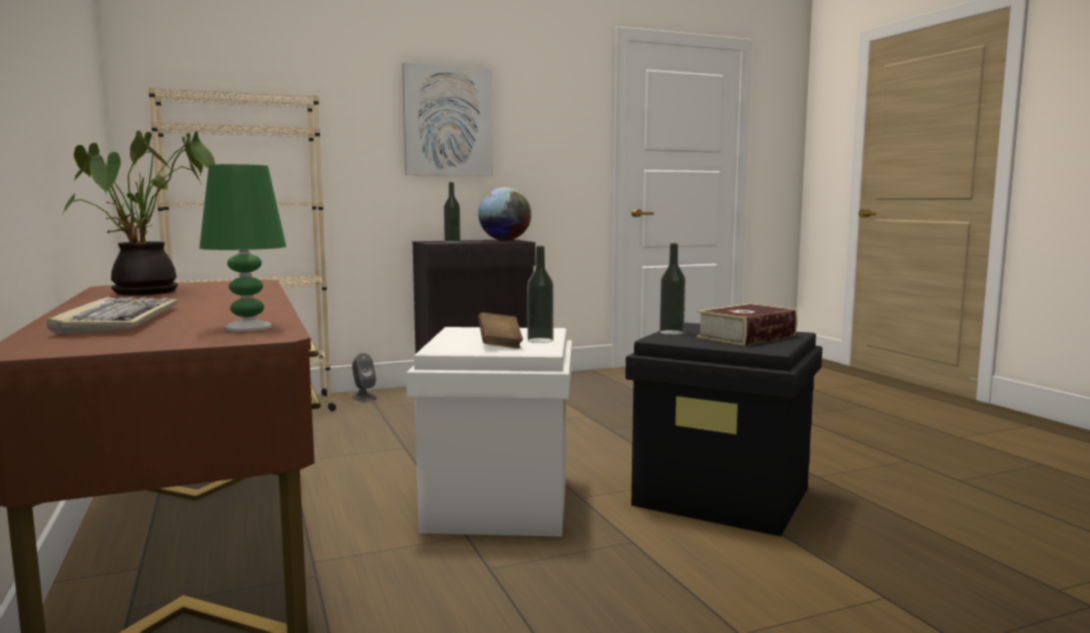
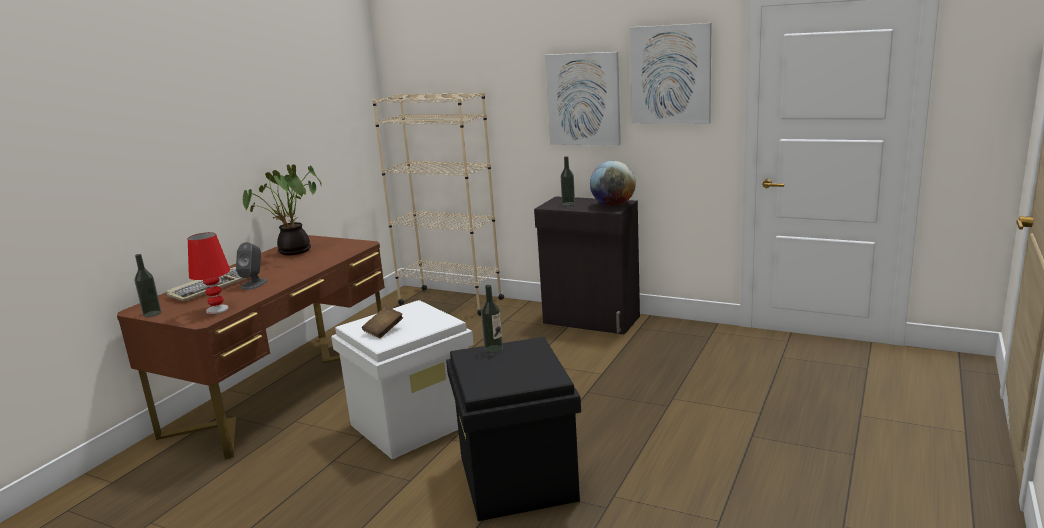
camera: 50 degrees right, 10 degrees up
green table lamp [199,164,286,332] -> red table lamp [188,232,230,314]
grey speaker [352,353,376,401] -> grey speaker moved to [236,242,267,290]
bottle [527,246,554,343] -> bottle moved to [135,254,162,317]
book [697,303,797,346] -> none
none -> picture [630,23,712,124]

